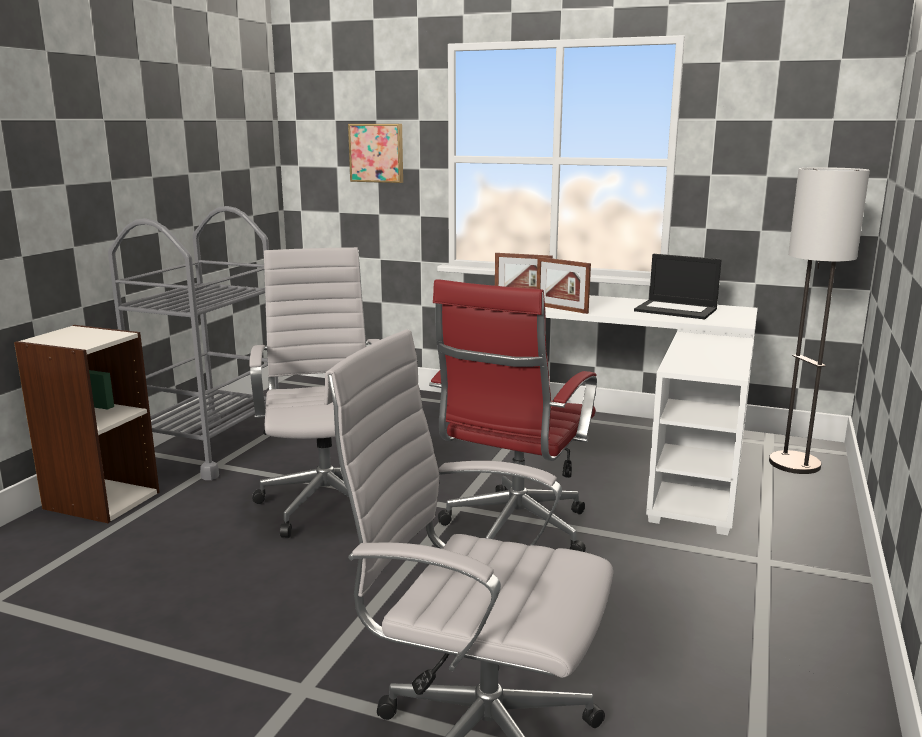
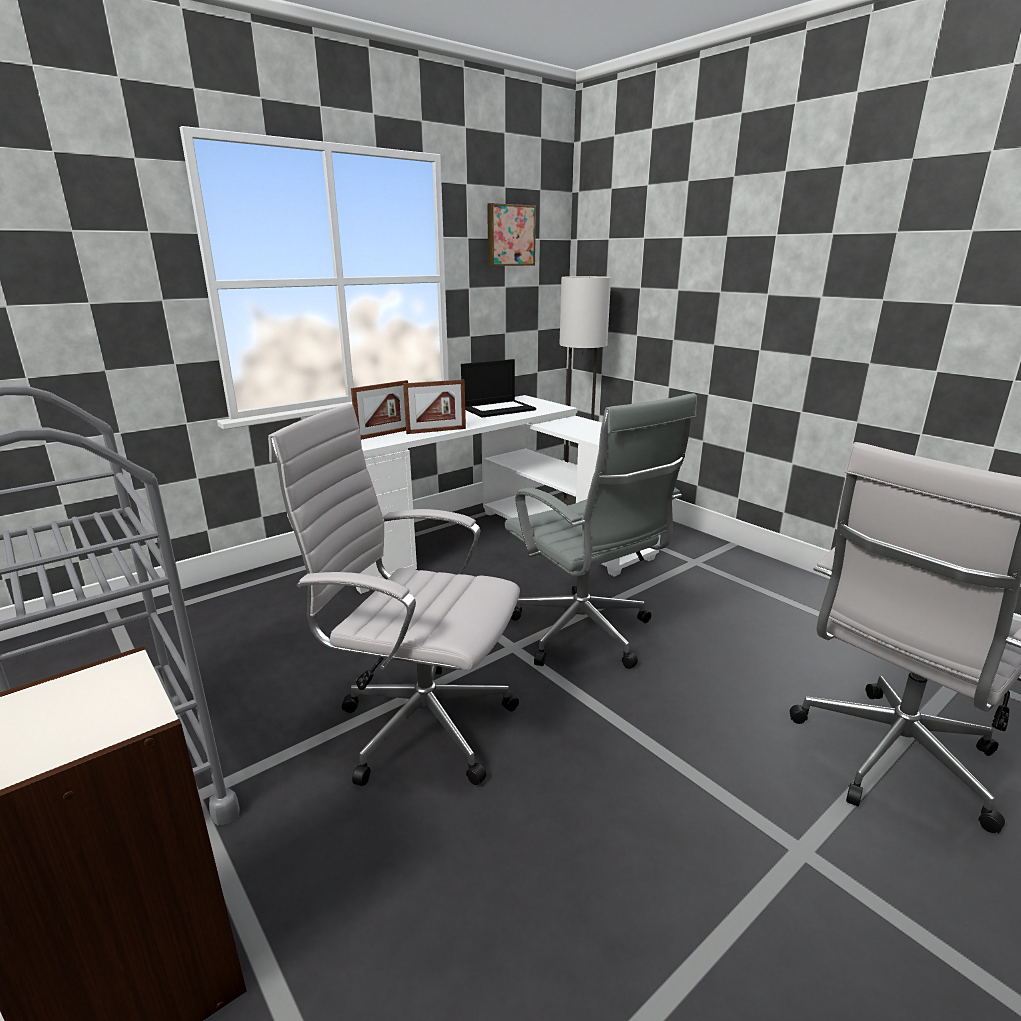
camera: 60 degrees left, 5 degrees up
picture [348,124,403,183] -> picture moved to [487,203,536,266]
red office chair [429,279,597,552] -> grey office chair [505,393,697,669]

